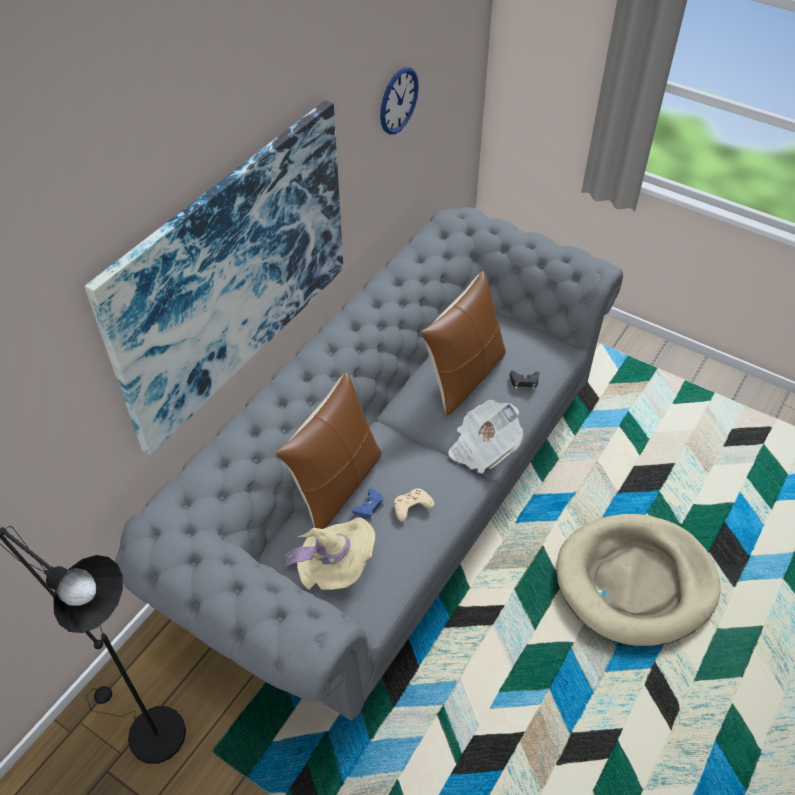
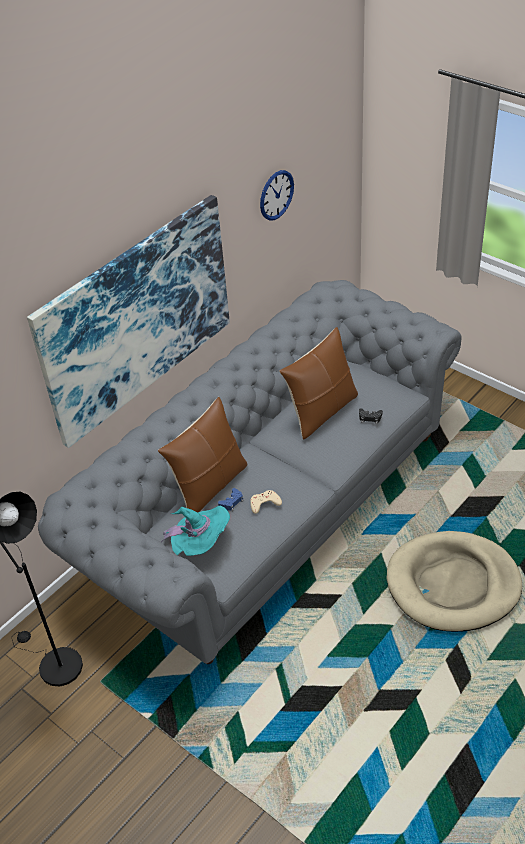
camera: 10 degrees right, 5 degrees down
beige hat [281,517,375,590] -> turquoise hat [161,506,230,556]
newspaper [448,399,523,474] -> none

